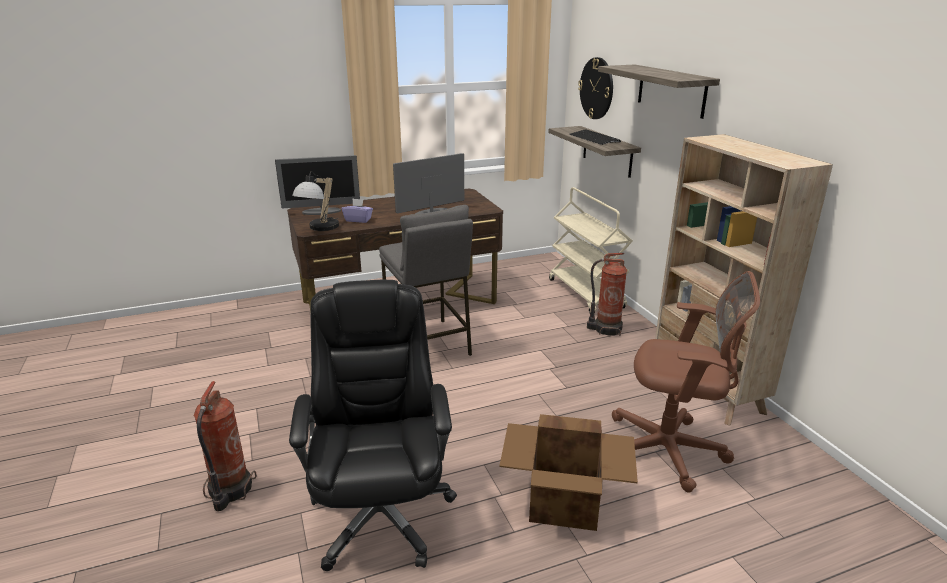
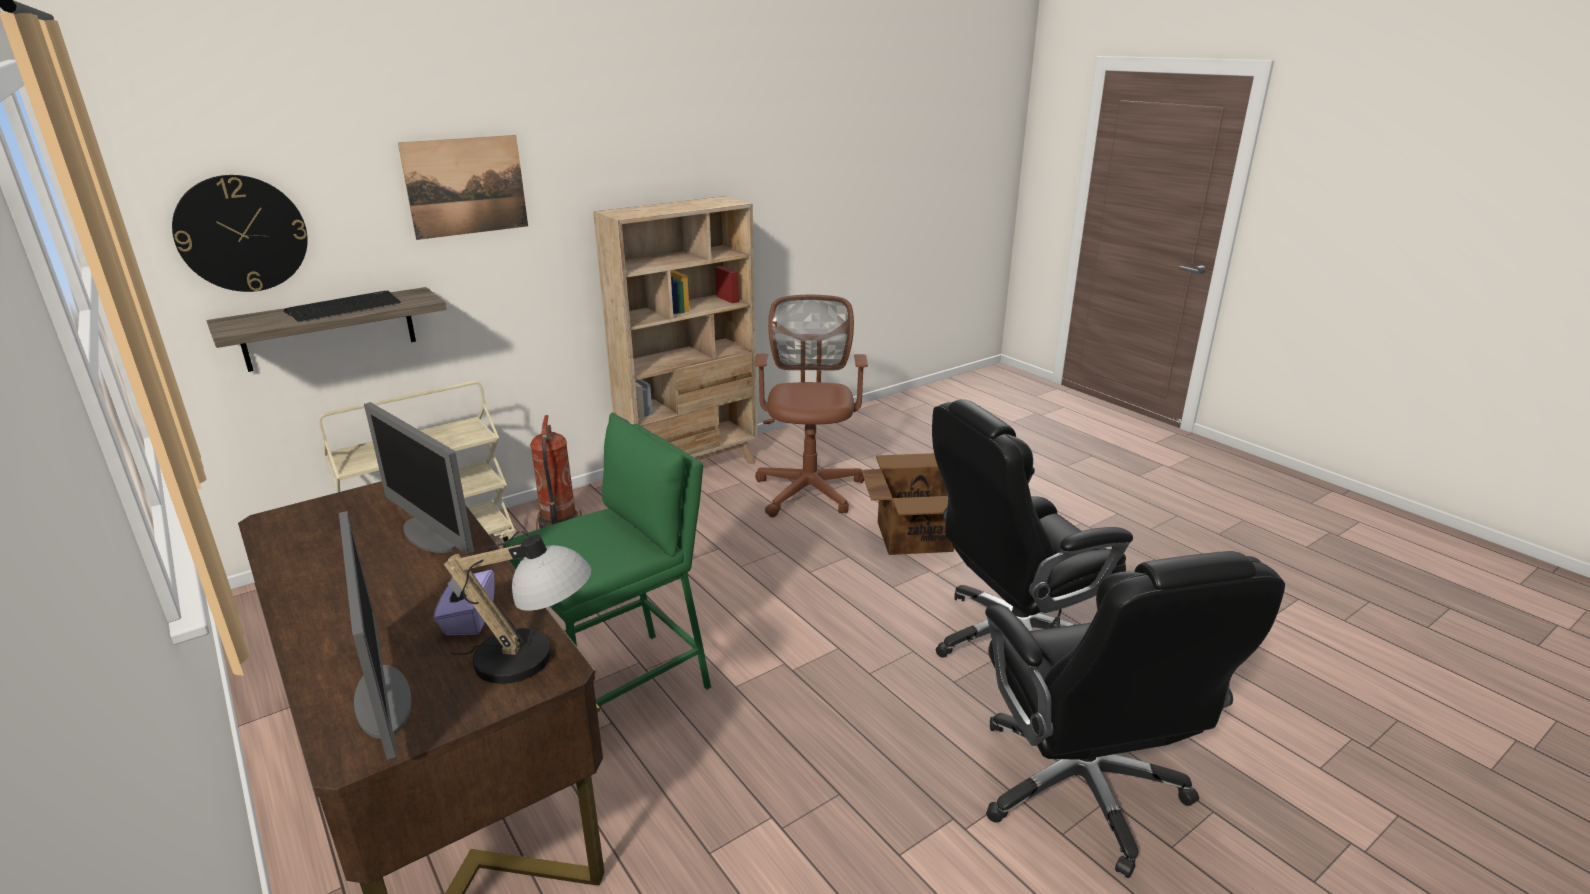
camera: 105 degrees left, 0 degrees up
fire extinguisher [194,381,257,511] -> black office chair [985,551,1285,878]
grey stool [379,205,473,356] -> green stool [503,412,711,707]
shelf [598,65,720,119] -> picture [398,135,528,240]

